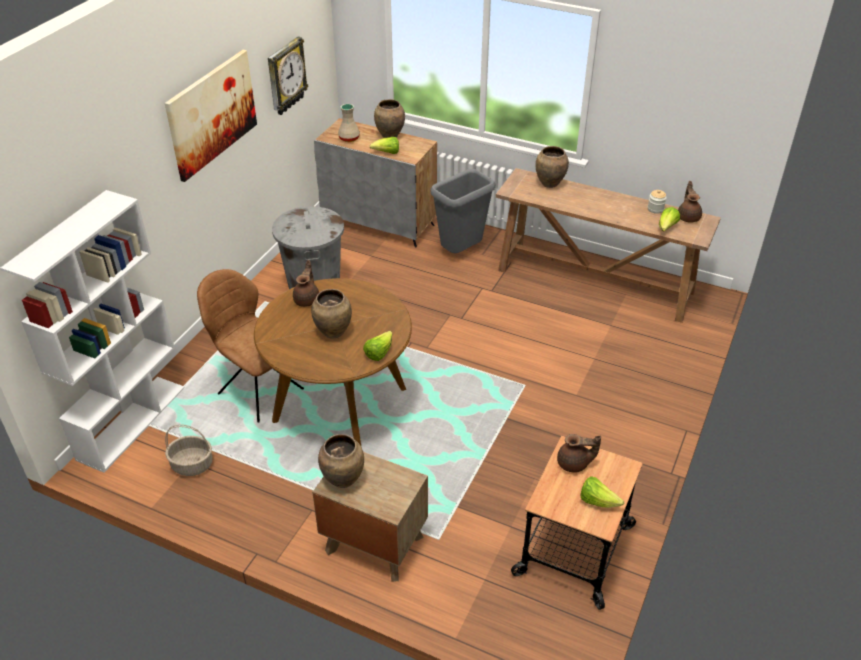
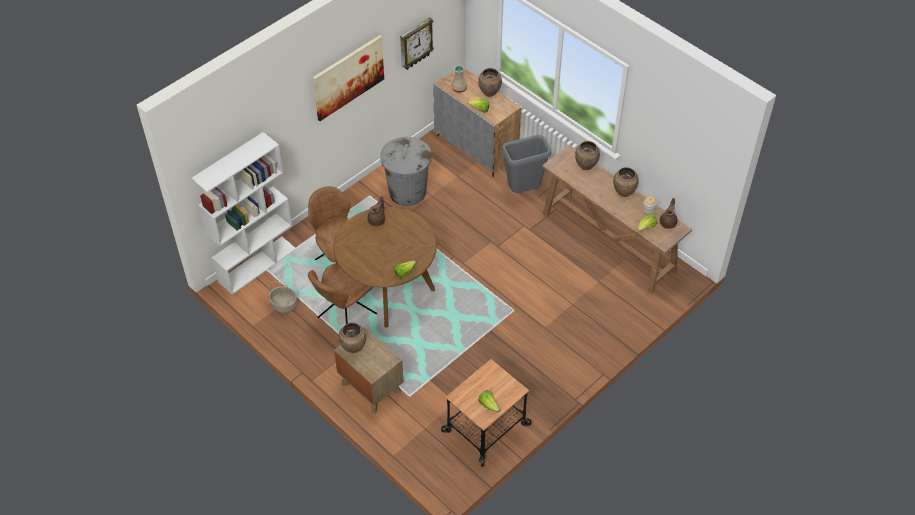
camera: 20 degrees right, 10 degrees up
brown vase [311,289,352,338] -> brown vase moved to [613,167,639,197]
brown teapot [557,434,601,472] -> none
none -> brown chair [308,263,377,324]

